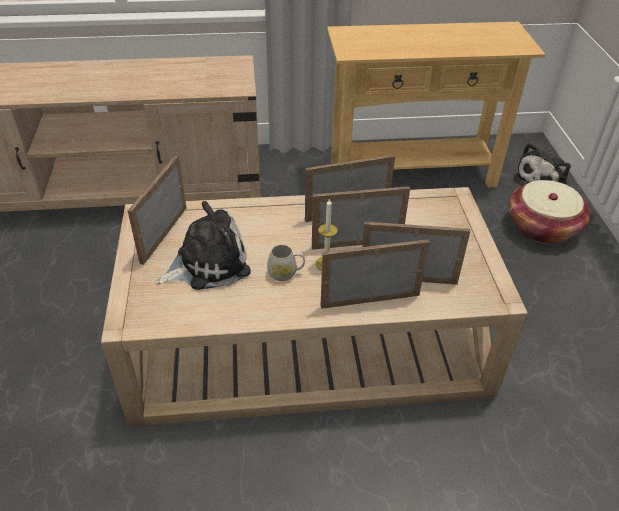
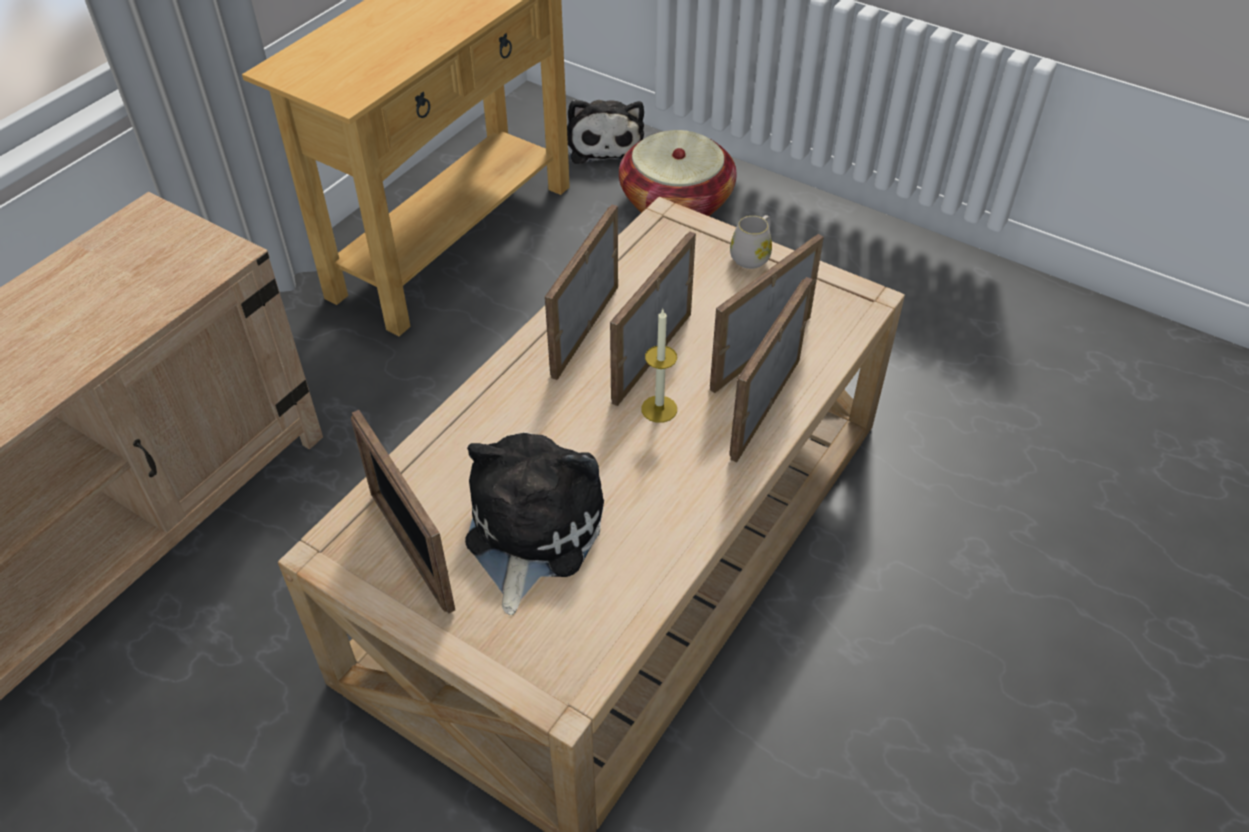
camera: 50 degrees left, 5 degrees up
white mug [267,245,305,281] -> white mug moved to [730,215,772,269]

